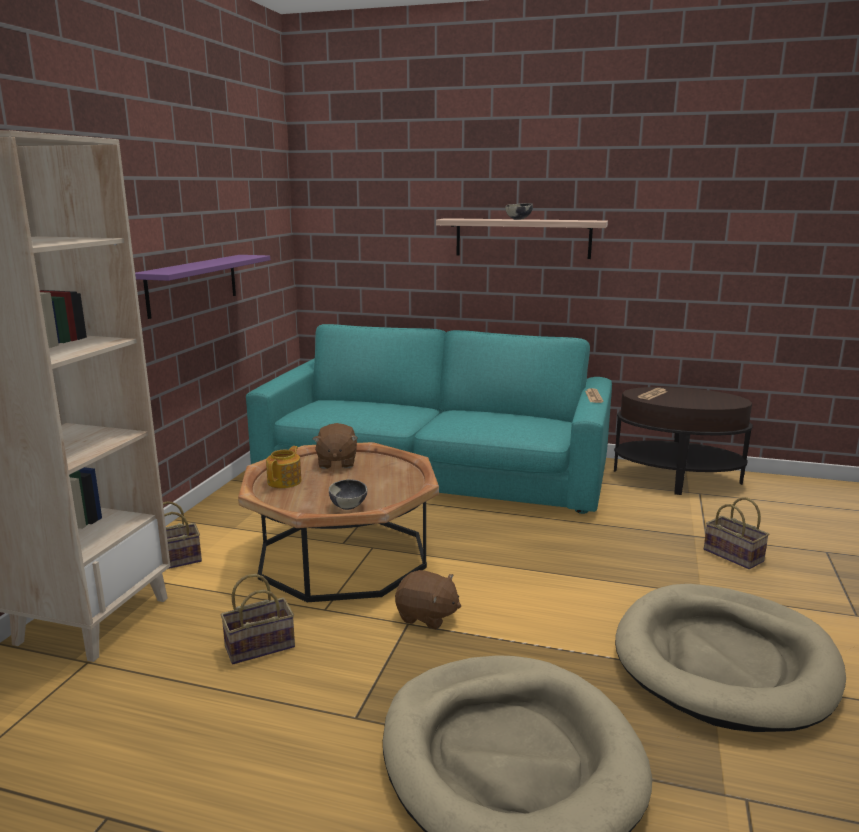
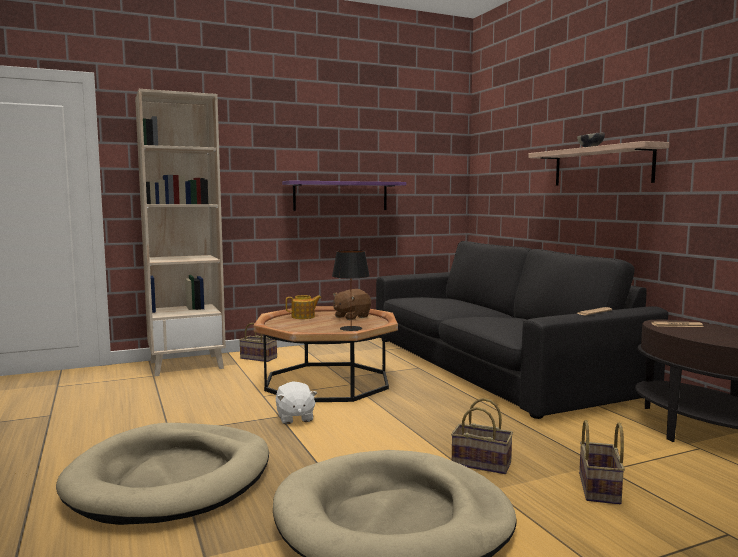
camera: 50 degrees right, 10 degrees down
basket [221,574,295,664] -> basket moved to [451,398,513,474]
turquoise sofa [246,324,612,514] -> black sofa [376,241,668,419]
bowl [329,479,367,510] -> none
brown plush toy [395,570,461,630] -> white plush toy [276,381,317,424]
none -> black table lamp [332,250,370,331]

